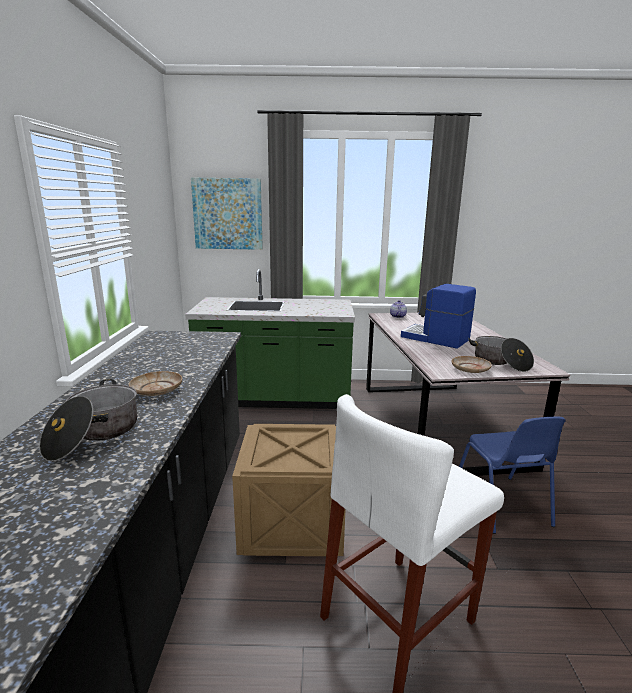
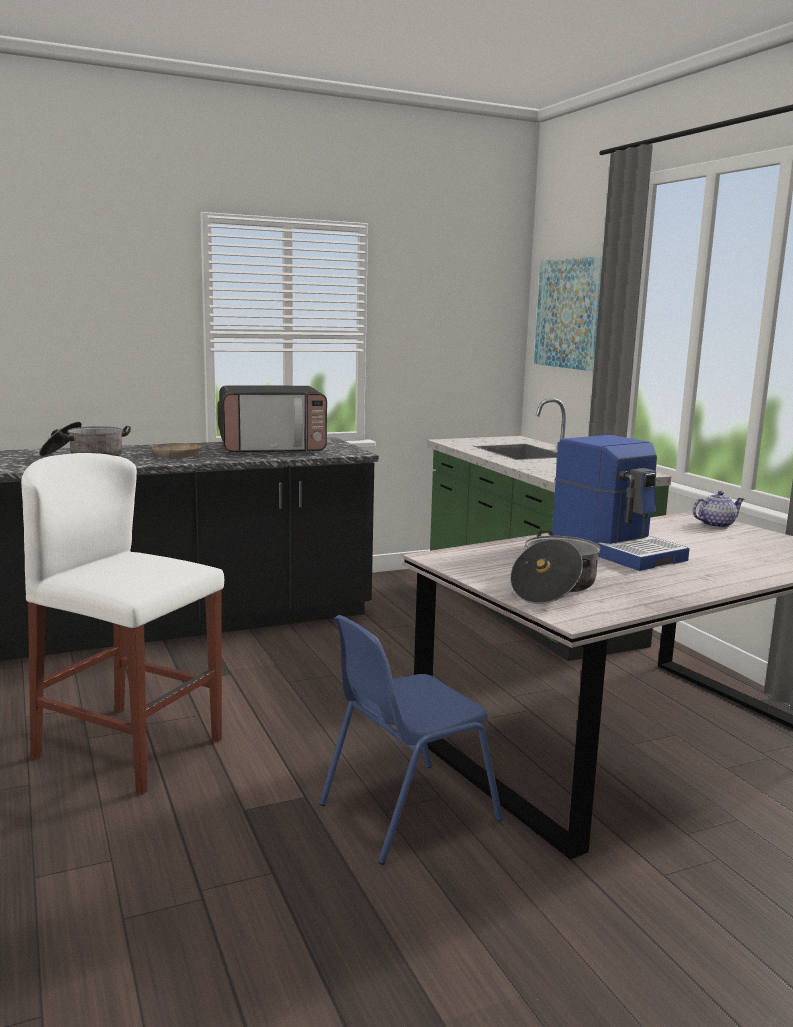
camera: 65 degrees right, 5 degrees down
crate [232,424,346,556] -> none
coffee machine [401,284,476,349] -> coffee machine turned 135 degrees clockwise [552,435,690,571]
beige plate [451,356,492,373] -> none
none -> microwave [217,385,327,453]

